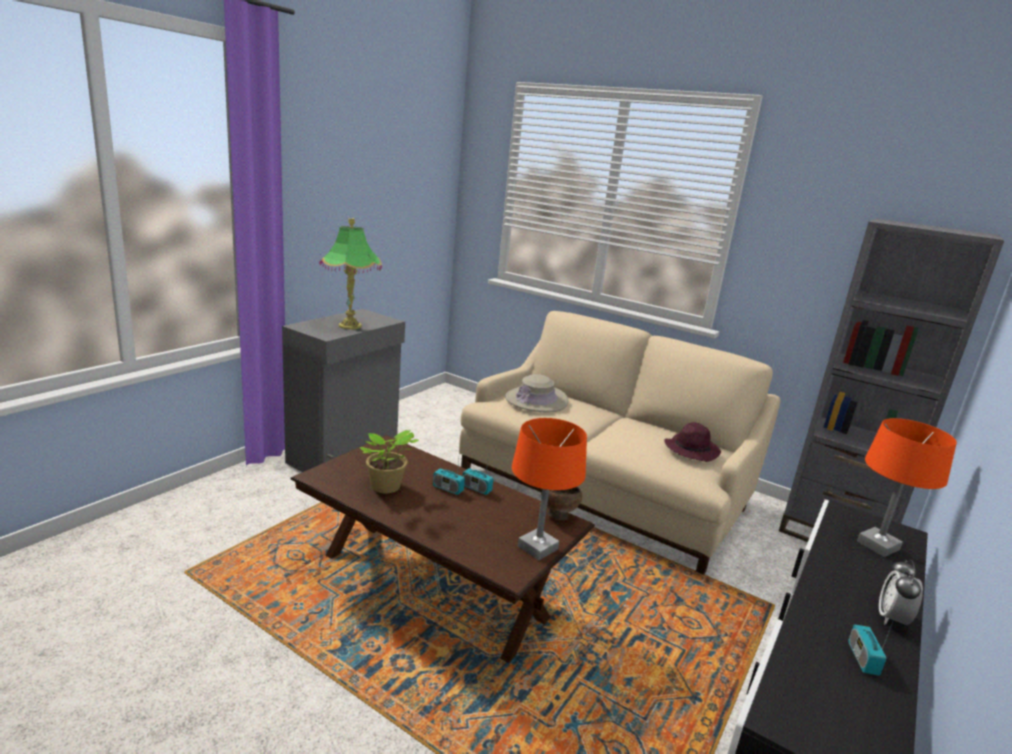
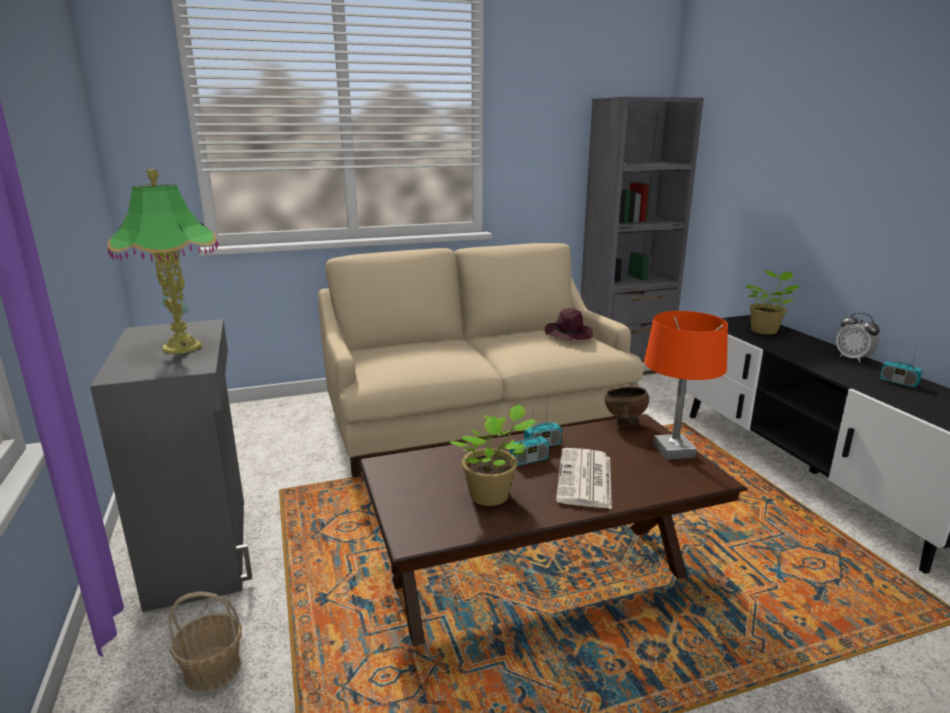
camera: 50 degrees left, 0 degrees up
beige hat [505,374,568,412] -> none
orange table lamp [857,418,957,557] -> potted plant [744,270,800,335]
none -> basket [169,591,242,693]
none -> newspaper [556,448,612,509]

